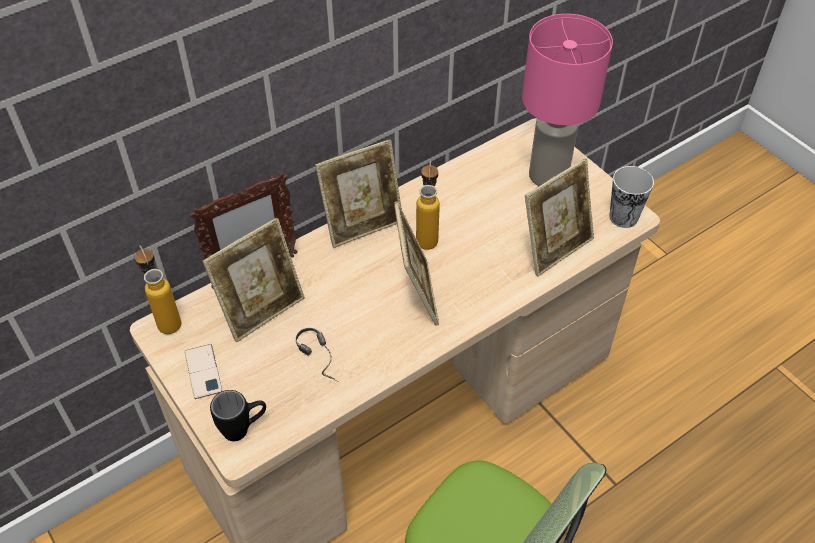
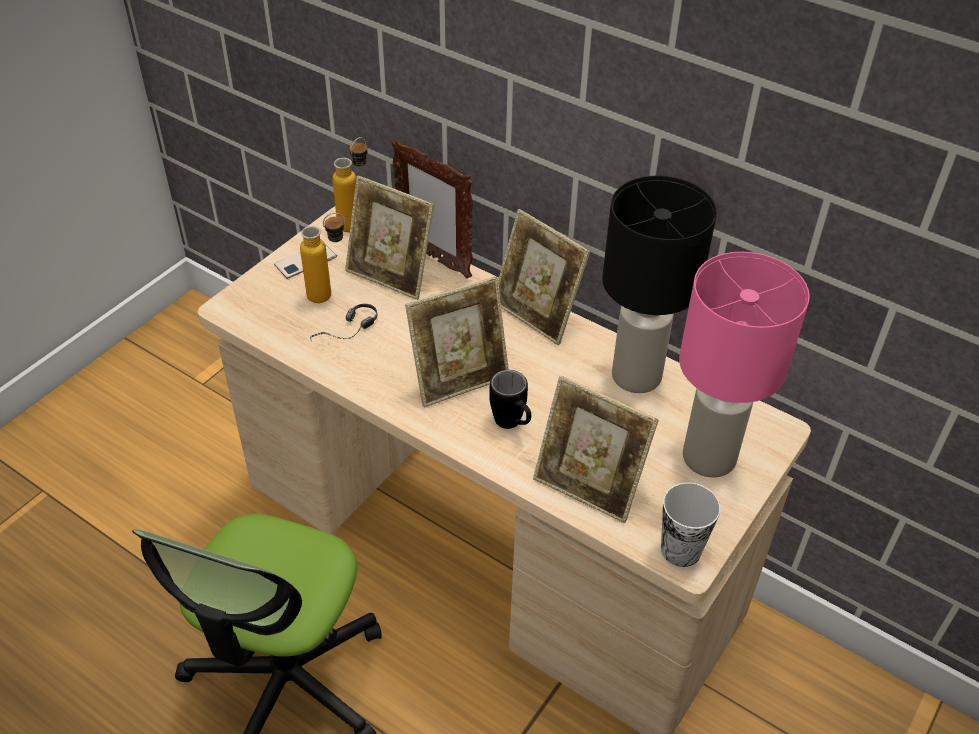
camera: 70 degrees right, 5 degrees down
black mug [210,390,266,441] -> black mug moved to [489,370,531,429]
bottle [416,160,440,250] -> bottle moved to [300,213,345,303]
none -> black table lamp [602,176,717,393]

